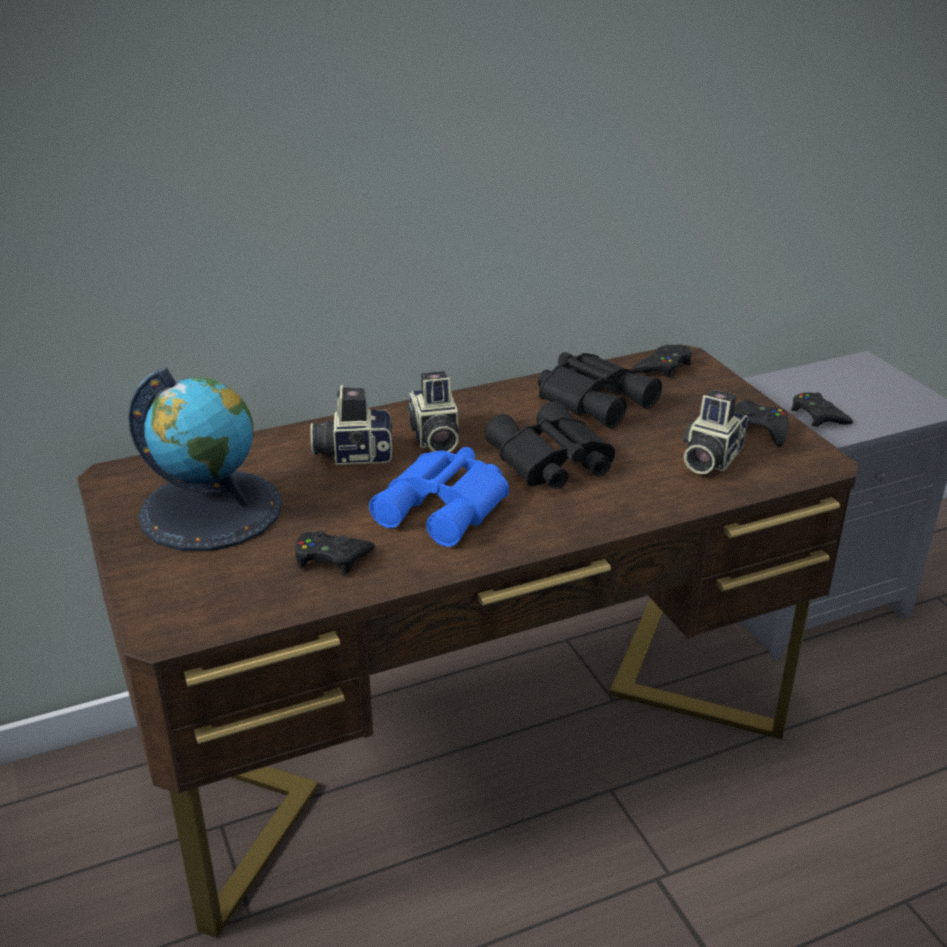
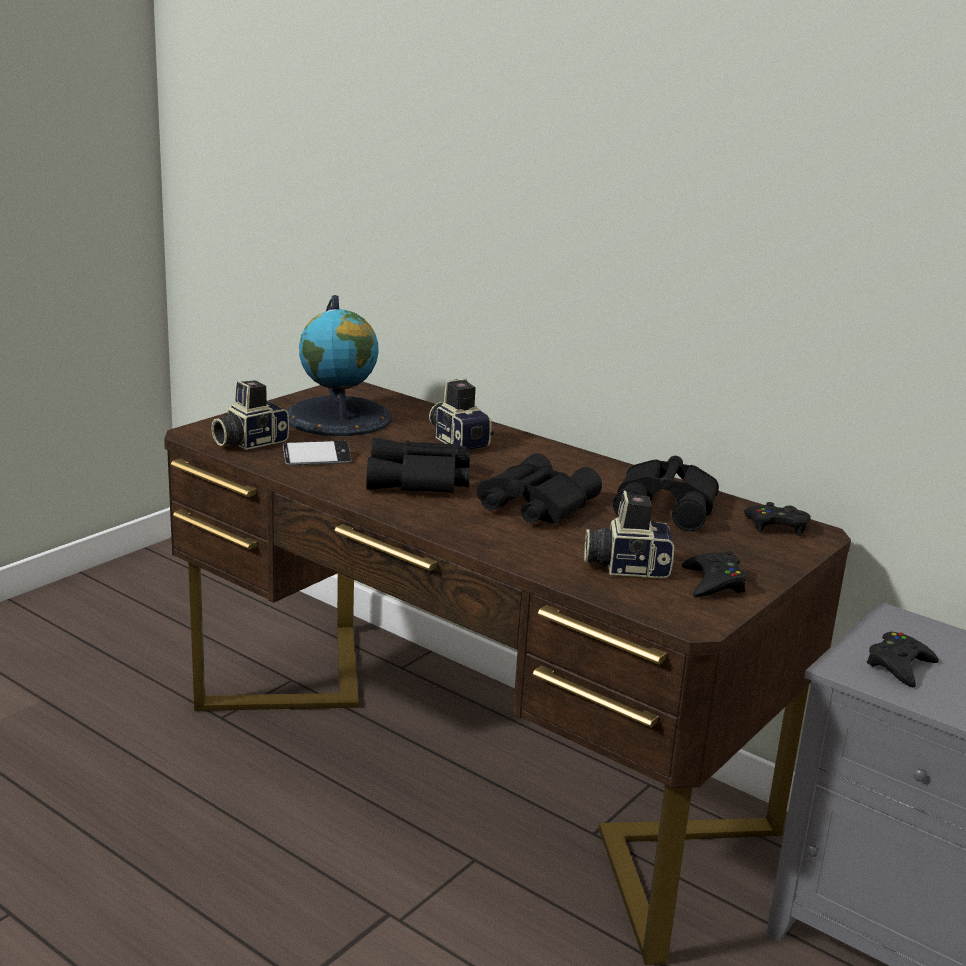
camera: 60 degrees right, 10 degrees down
black game controller [295,530,375,576] -> phone [283,440,351,466]
blue binoculars [369,447,509,547] -> black binoculars [366,437,470,494]
camera [407,371,459,452] -> camera moved to [211,380,289,450]

